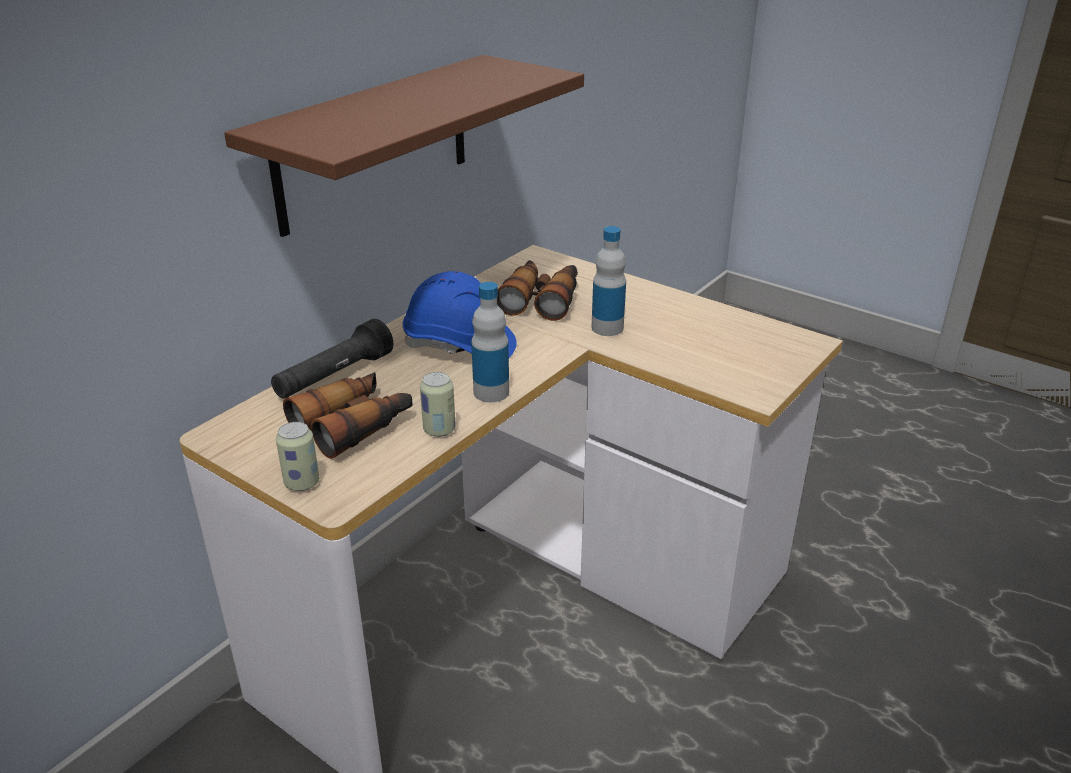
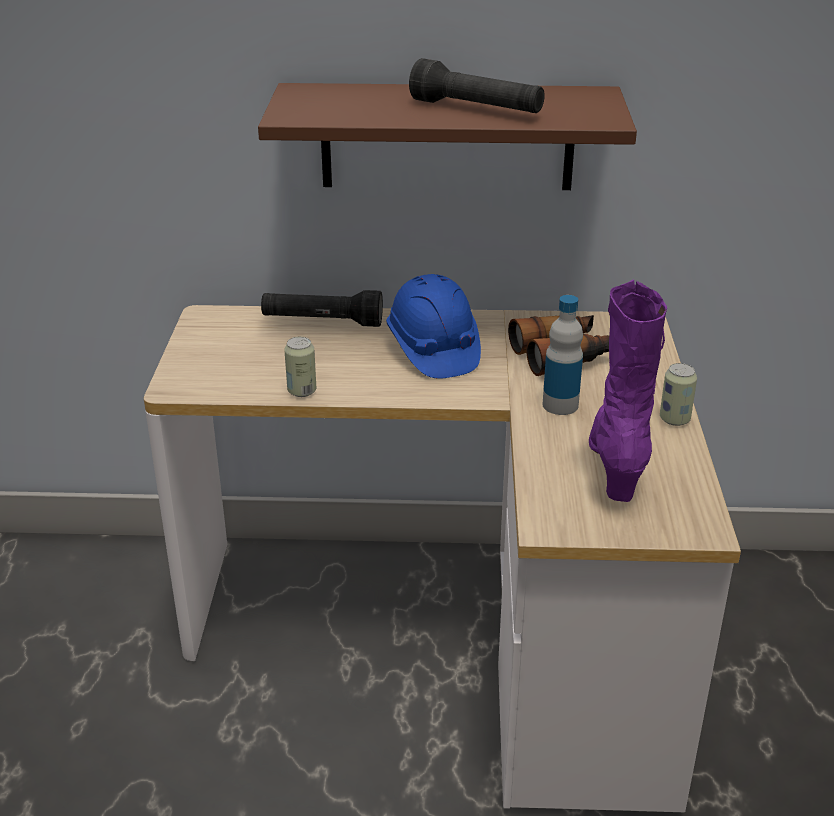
camera: 55 degrees right, 0 degrees up
can [276,422,320,491] -> can moved to [660,363,697,426]
binoculars [283,372,413,459] -> none
bottle [471,282,509,402] -> none
none -> black flashlight [409,58,545,113]
none -> purple boot [589,280,667,502]

